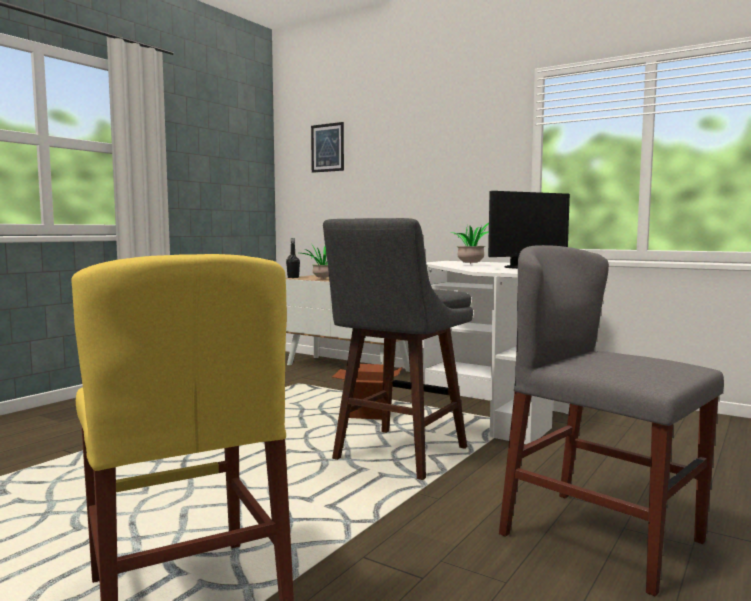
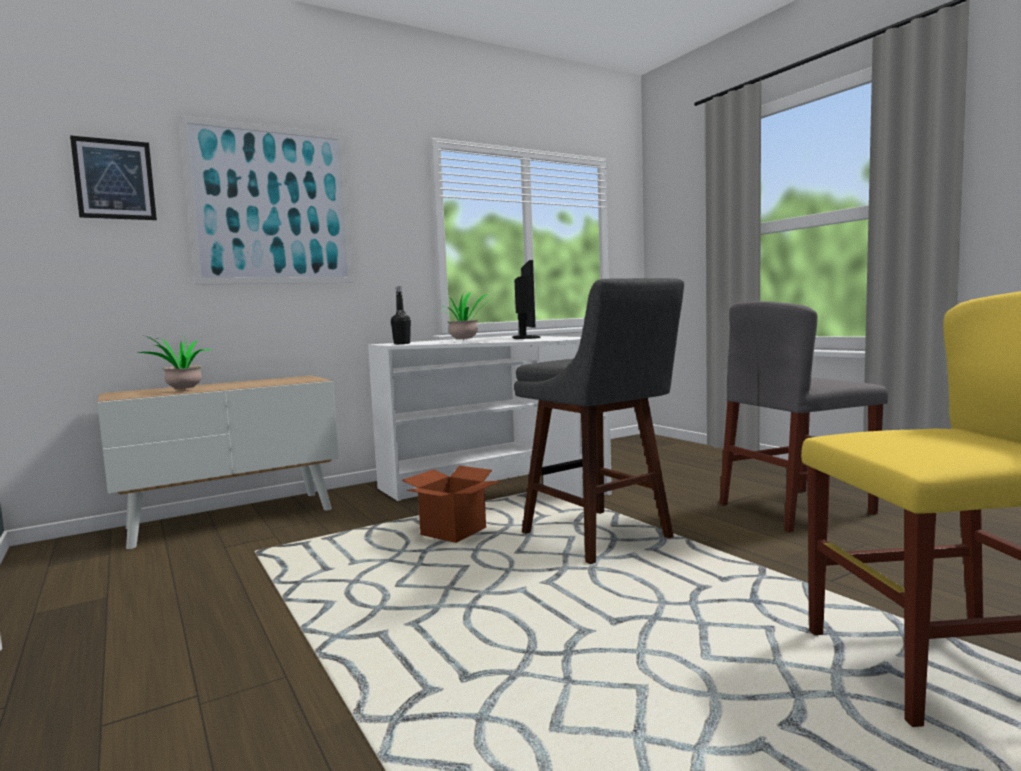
camera: 65 degrees left, 0 degrees up
black bottle [286,238,300,278] -> black bottle moved to [391,287,411,344]
none -> picture [179,115,354,284]

